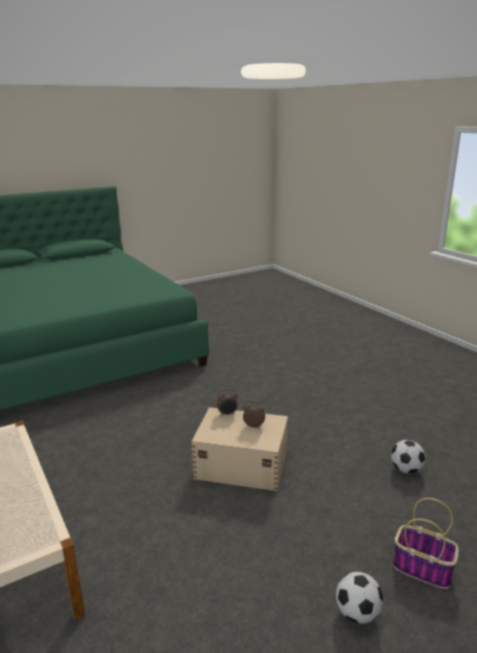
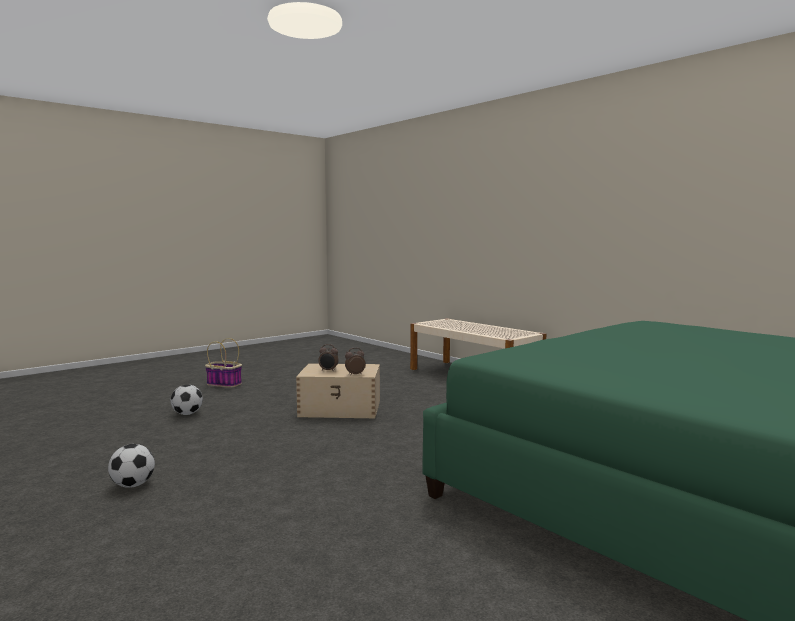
camera: 170 degrees right, 15 degrees down
football [336,572,383,624] -> football moved to [108,444,155,488]

